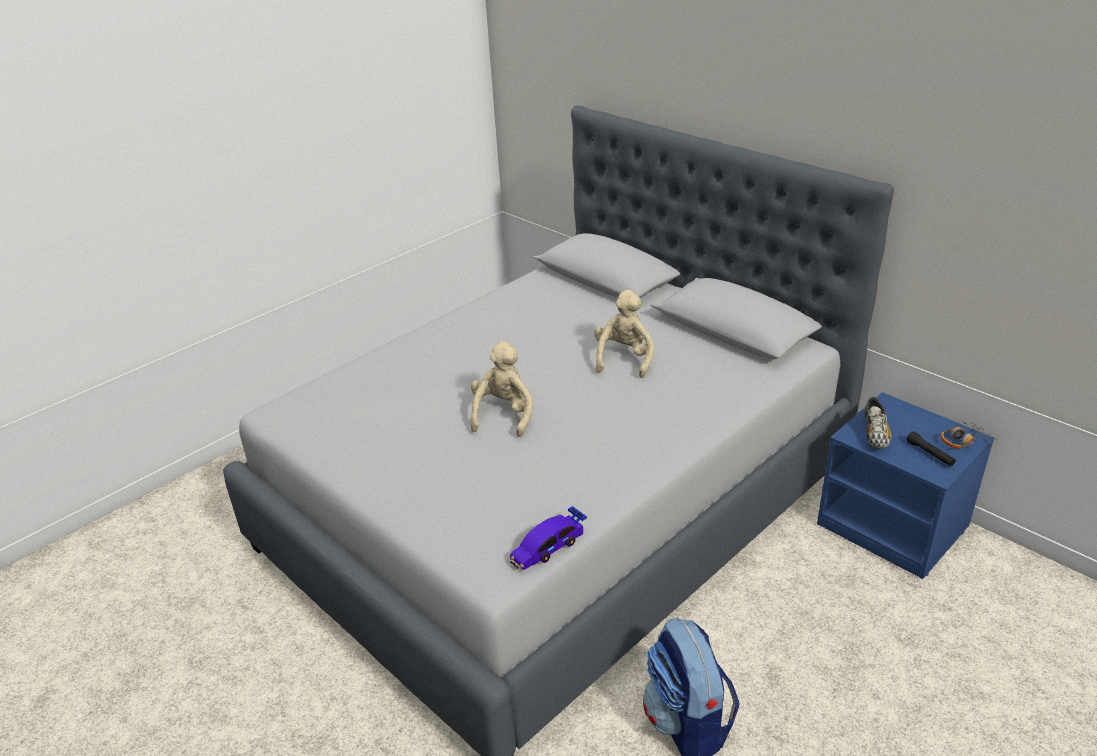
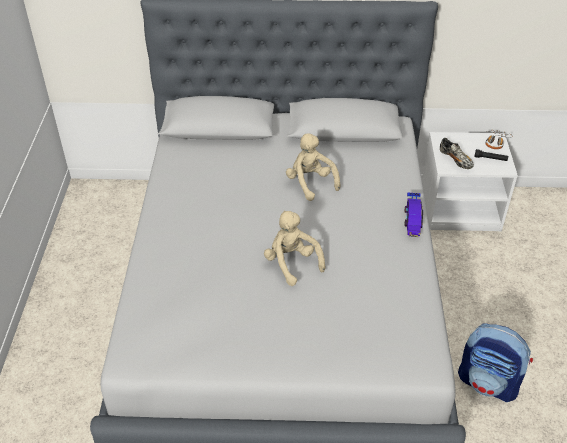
camera: 45 degrees left, 10 degrees up
toy car [510,506,587,570] -> toy car moved to [404,193,423,237]
blue nightstand [817,392,994,579] -> white nightstand [422,132,518,231]

